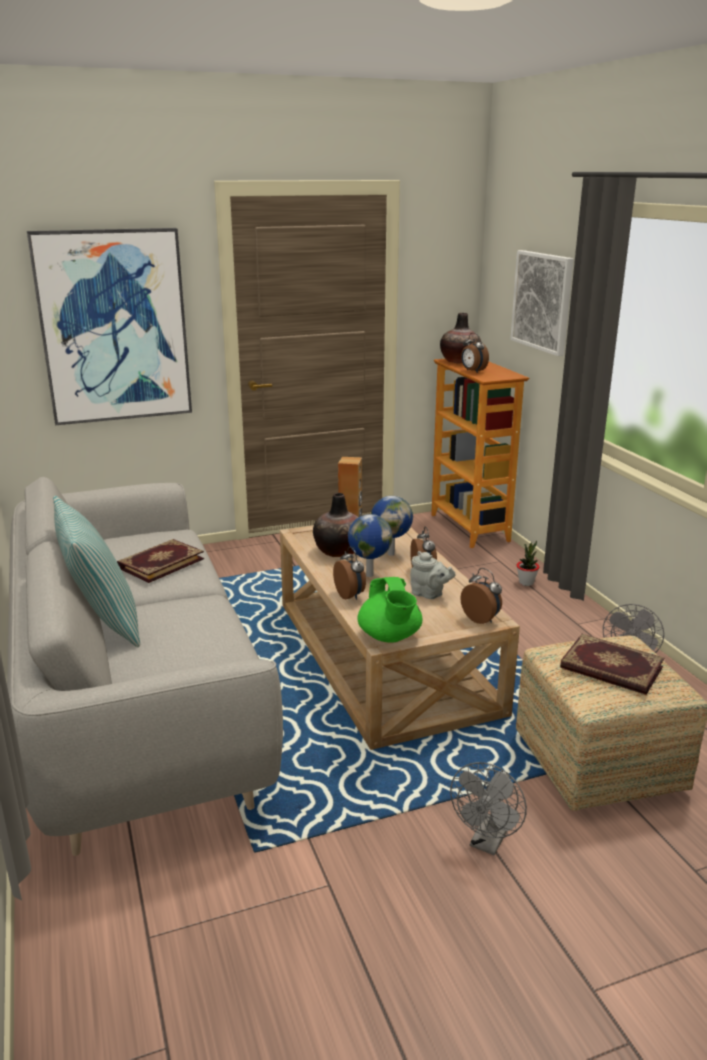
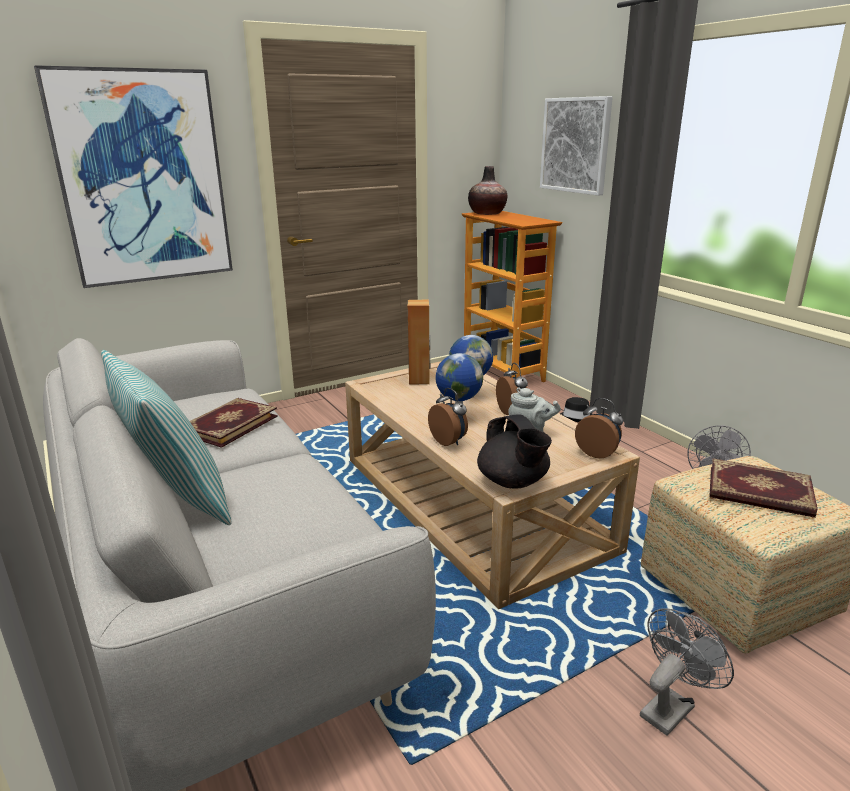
camera: 10 degrees left, 0 degrees up
vase [313,493,358,557] -> none
green teapot [357,577,423,643] -> black teapot [477,415,552,489]
grey fan [450,762,527,855] -> grey fan turned 150 degrees counterclockwise [640,608,734,736]
alarm clock [461,333,489,373] -> none
potted plant [517,541,539,586] -> black hat [560,397,591,422]

